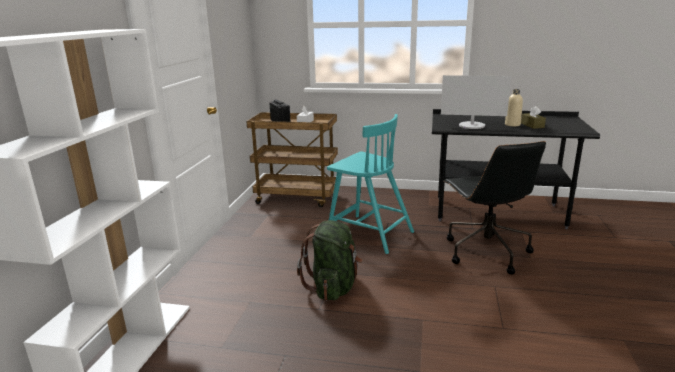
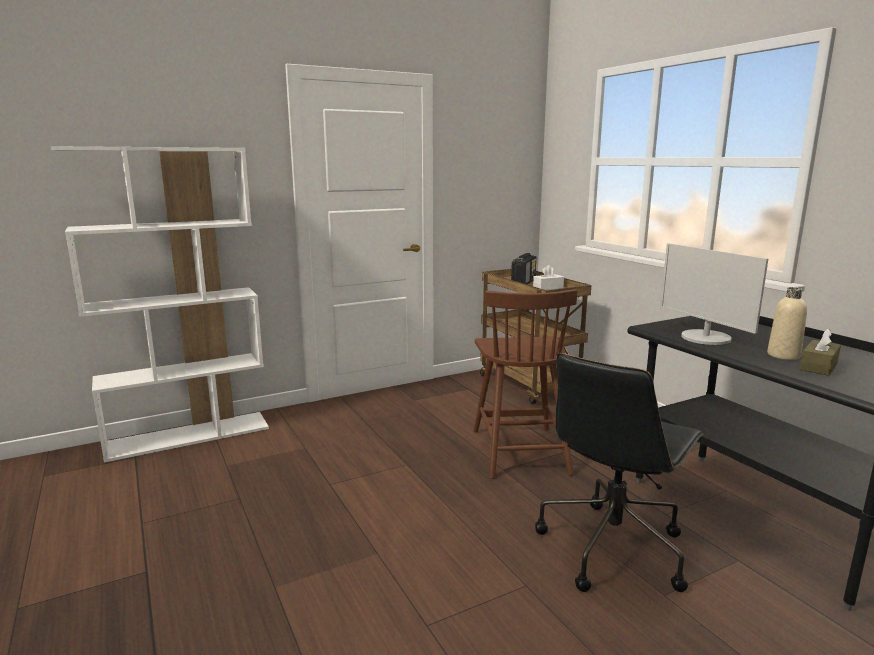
camera: 50 degrees right, 5 degrees down
green backpack [297,220,363,300] -> none
turquoise chair [327,114,414,254] -> brown chair [474,289,577,479]

